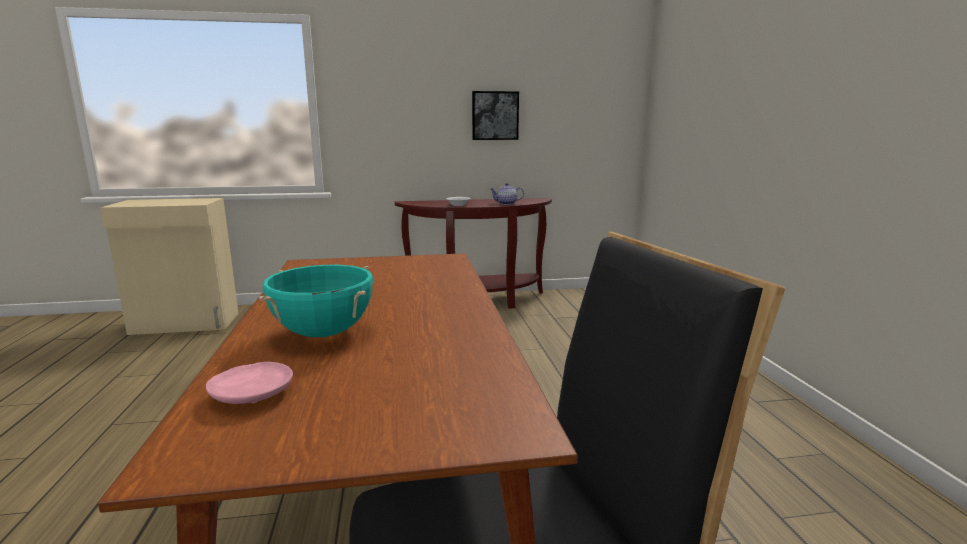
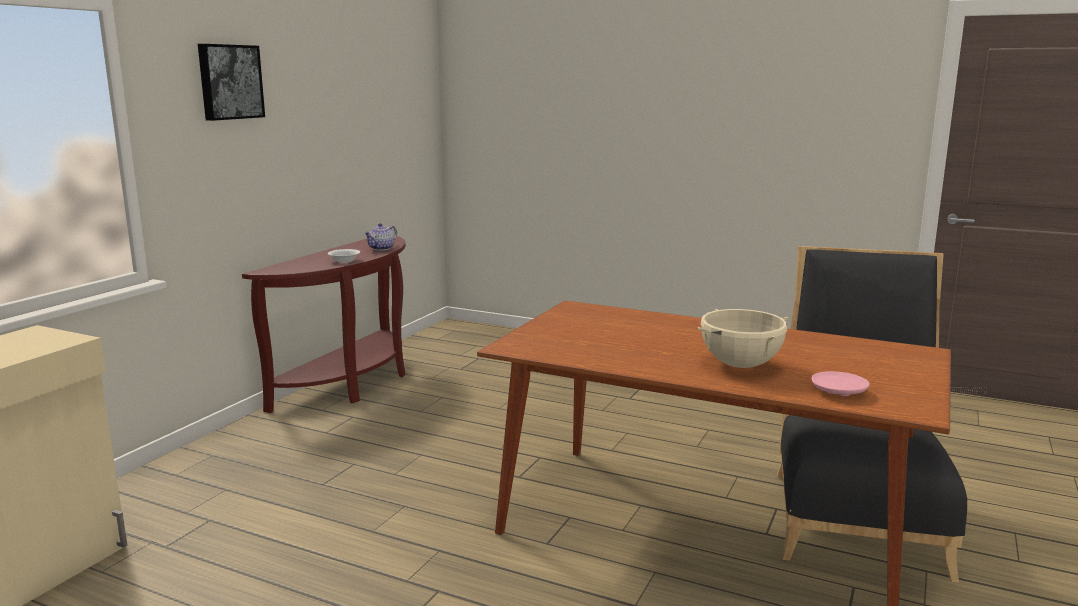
camera: 55 degrees left, 0 degrees up
turquoise cooking pot [259,265,374,337] -> beige cooking pot [697,309,789,368]
picture [472,91,519,140] -> picture moved to [198,44,265,121]

